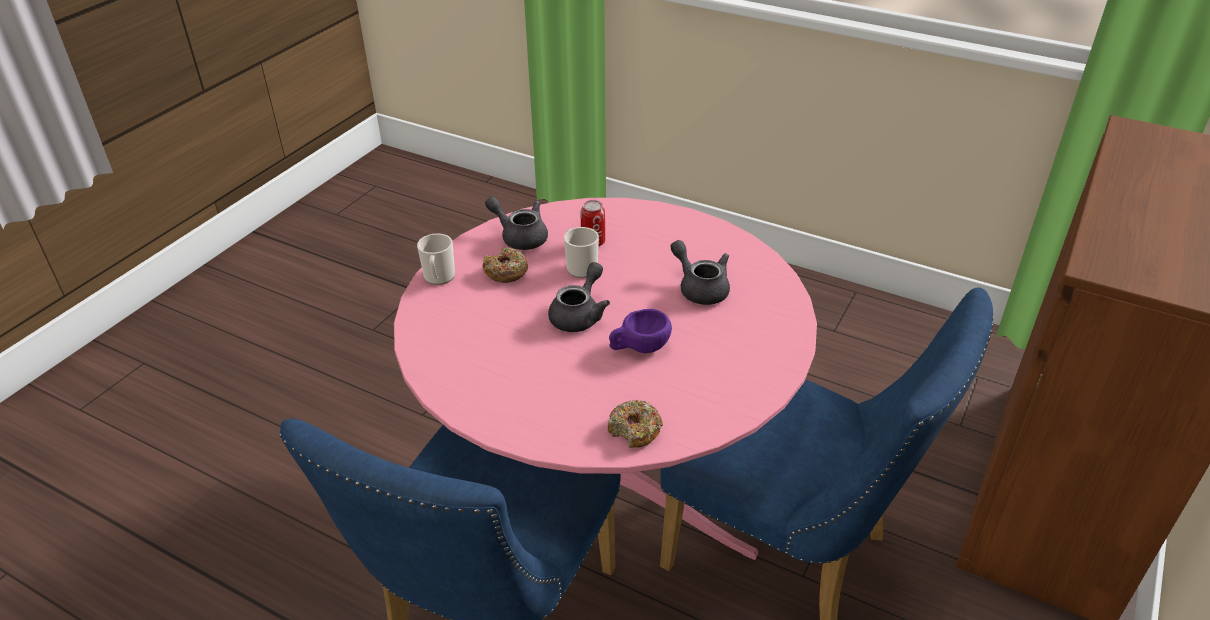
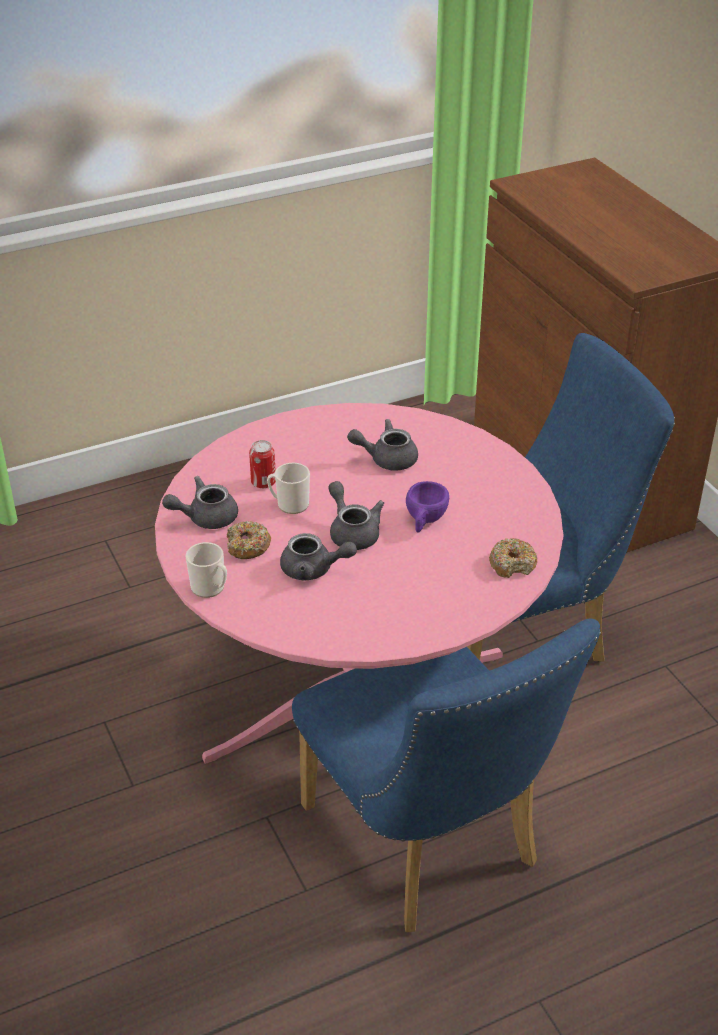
camera: 55 degrees left, 0 degrees up
none -> grey teapot [280,533,357,581]

